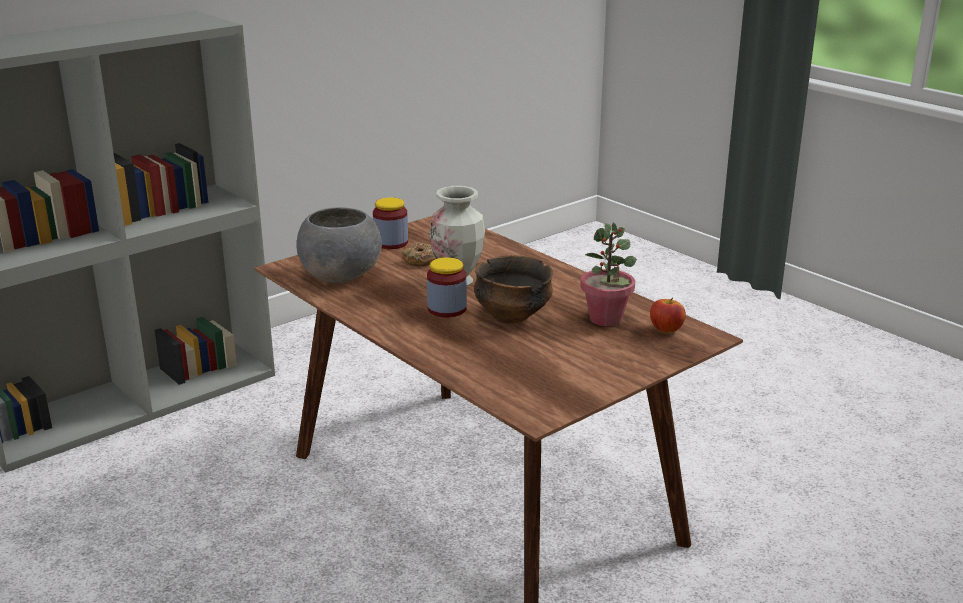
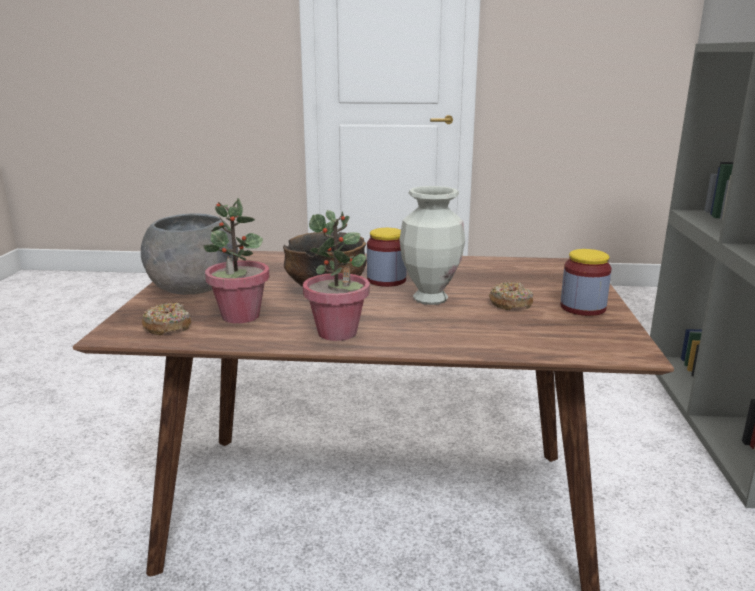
camera: 135 degrees right, 5 degrees down
grey bowl [296,207,382,283] -> grey bowl moved to [141,213,238,295]
apple [650,298,686,333] -> donut [142,302,191,335]
none -> potted plant [303,210,370,341]

